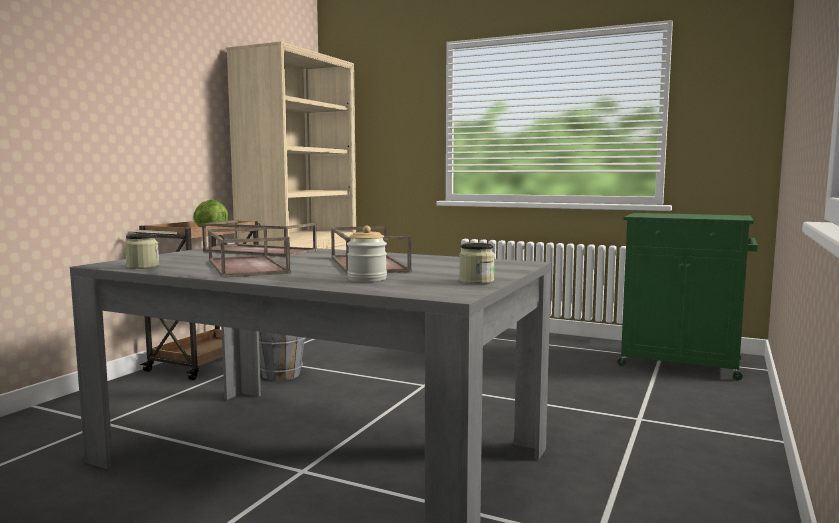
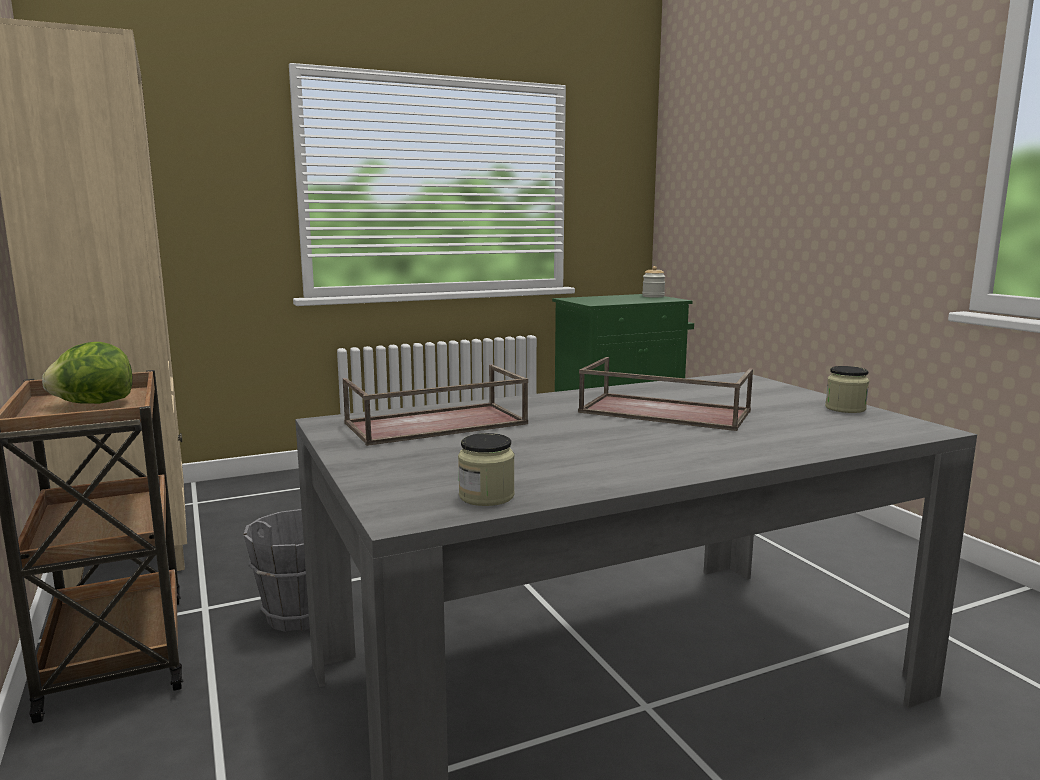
camera: 50 degrees left, 5 degrees up
brown tray [208,227,291,278] -> none
jar [347,226,387,282] -> jar moved to [642,266,666,297]

